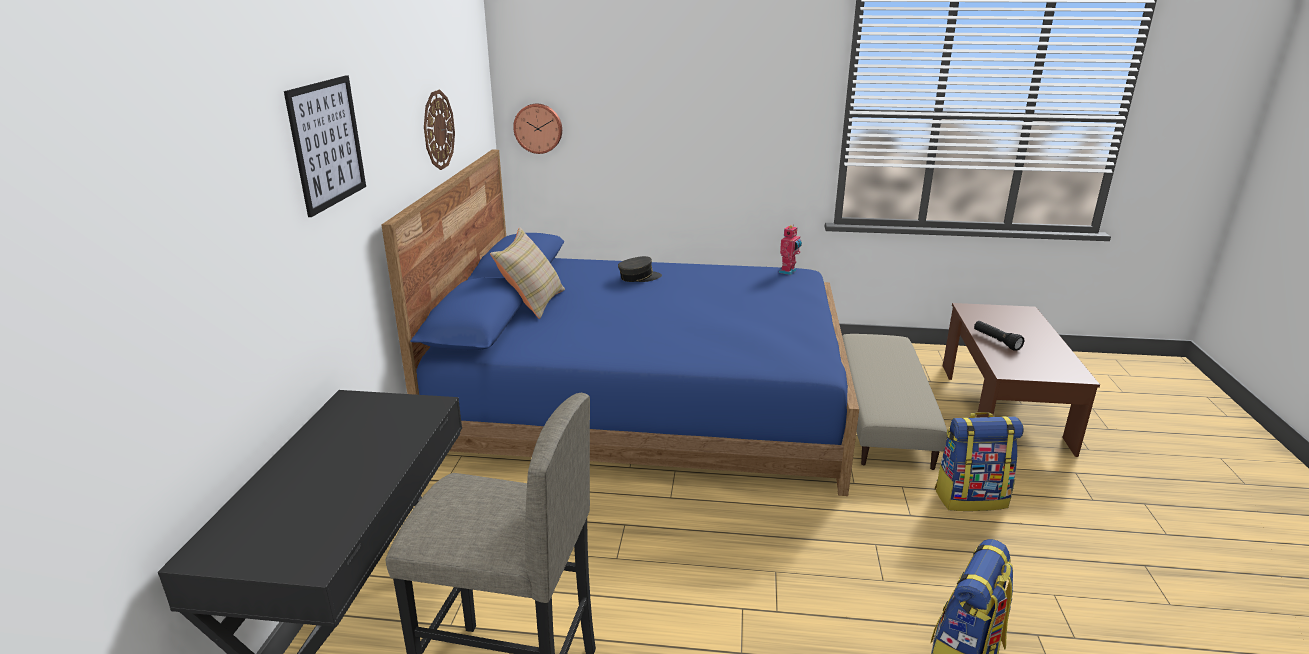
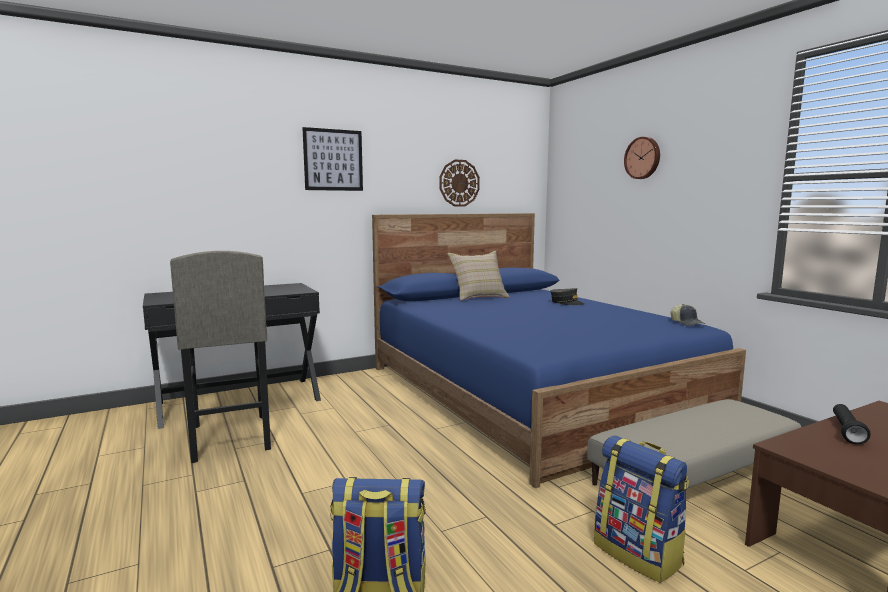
camera: 55 degrees right, 15 degrees down
wall clock [513,104,562,154] -> wall clock moved to [624,137,660,179]
toy robot [779,225,802,275] -> cap [671,304,705,326]

